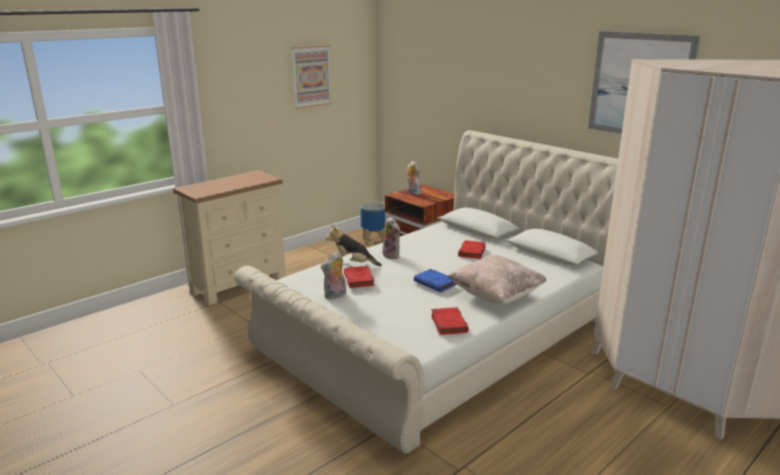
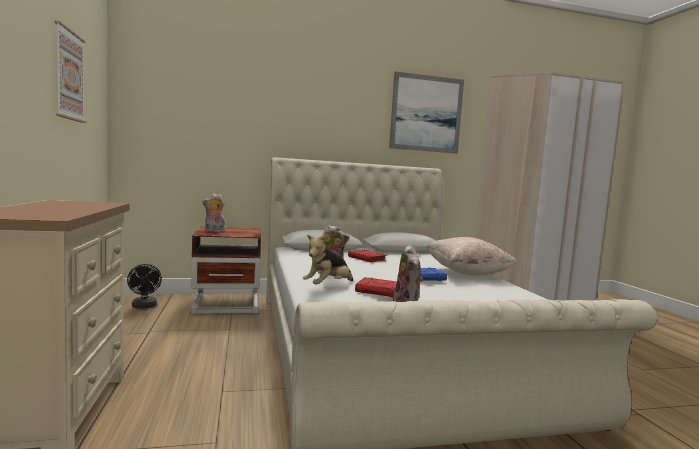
camera: 60 degrees left, 15 degrees down
planter [360,202,385,244] -> black fan [127,264,162,309]
red book [431,307,469,335] -> none

